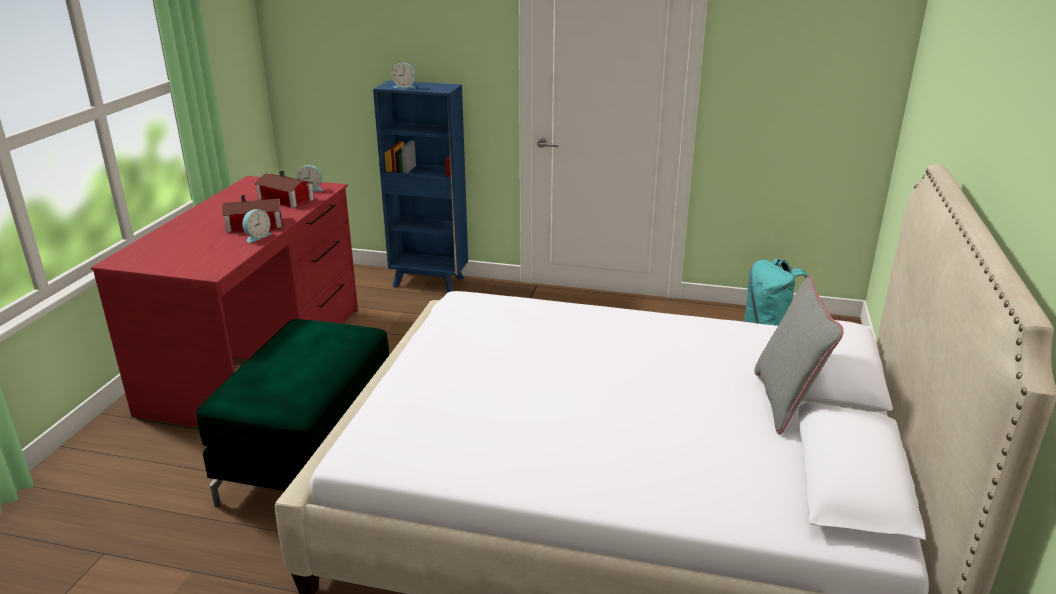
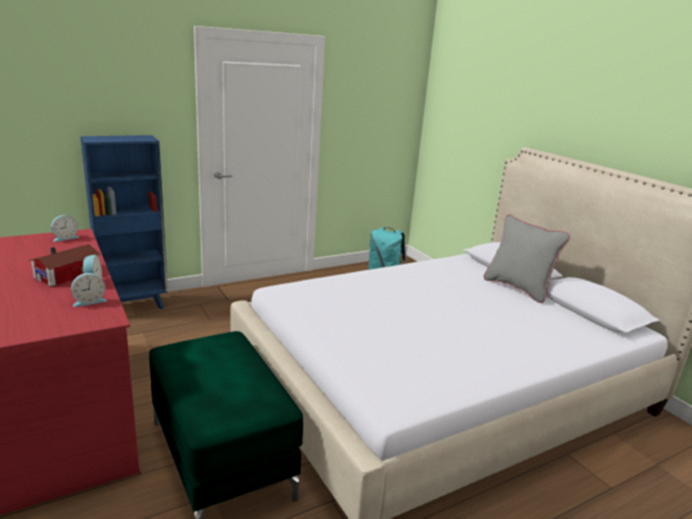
camera: 45 degrees left, 5 degrees down
toy house [254,171,314,208] -> none
alarm clock [392,63,416,89] -> alarm clock moved to [71,273,107,307]

